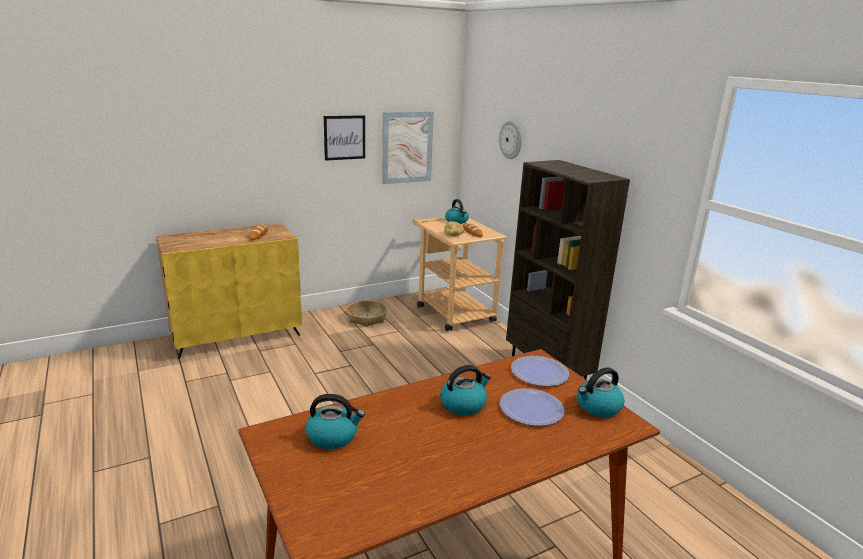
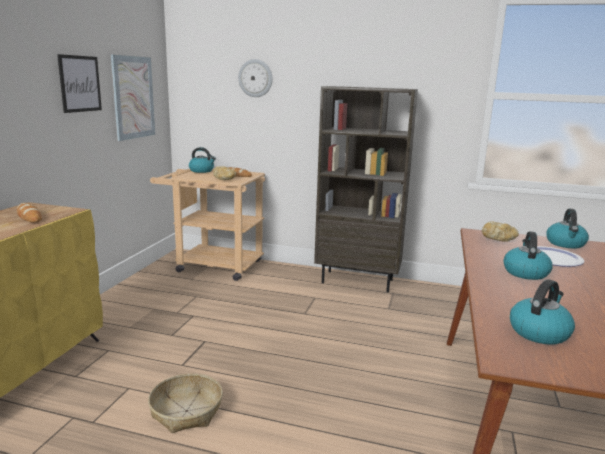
camera: 45 degrees left, 5 degrees down
basket [347,300,387,327] -> basket moved to [148,373,223,433]
plate [511,356,569,386] -> bread [482,222,519,242]

